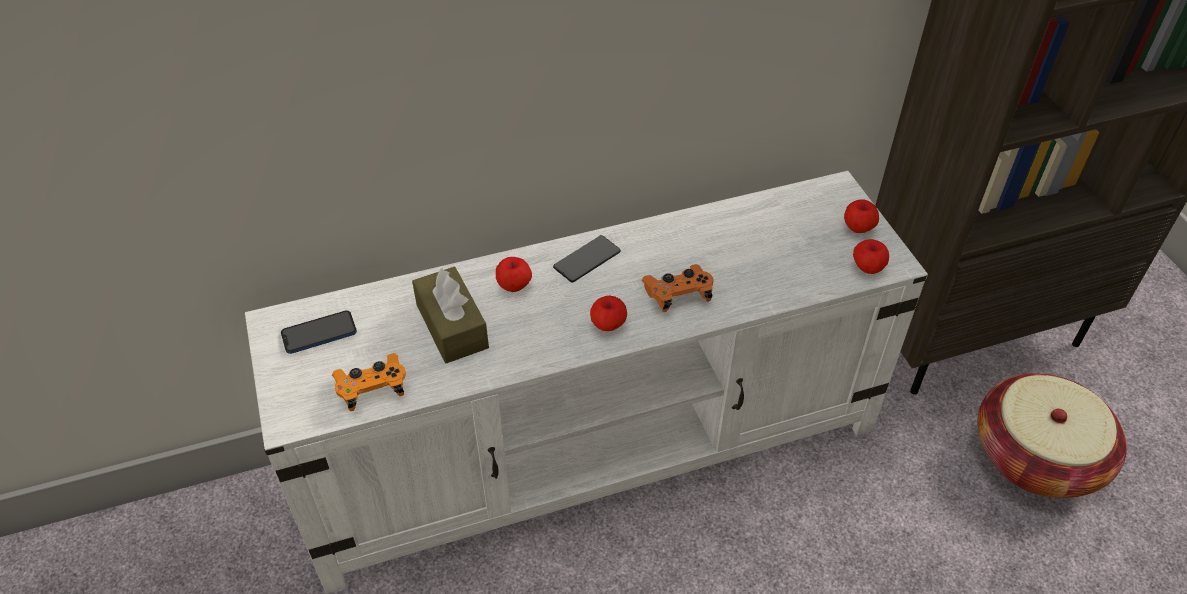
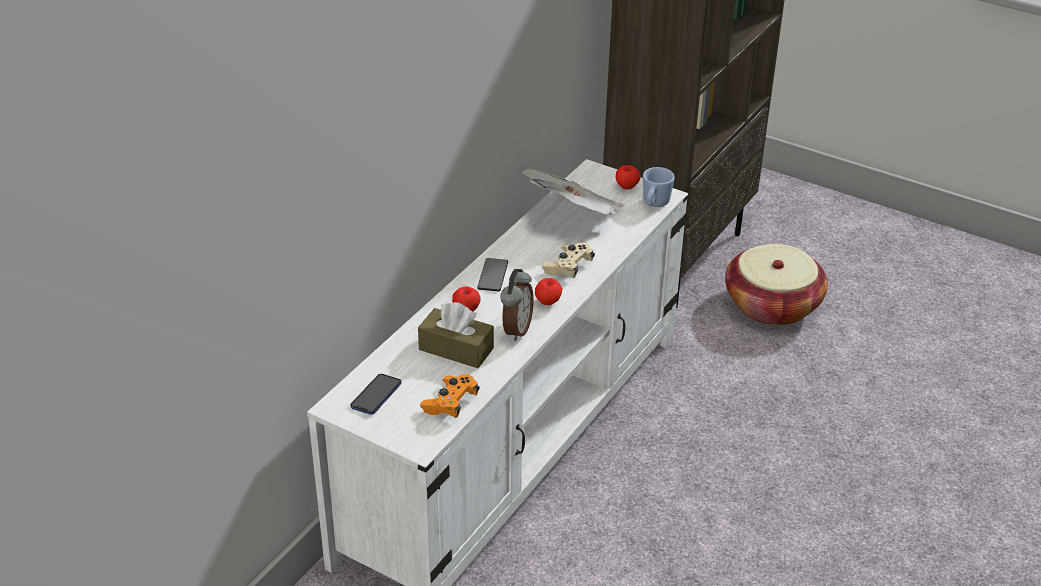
camera: 40 degrees left, 10 degrees down
orange game controller [641,264,714,312] -> beige game controller [542,243,595,278]
apple [853,239,889,274] -> blue mug [643,167,675,207]
none -> alarm clock [500,269,534,341]
none -> newspaper [522,168,624,215]

